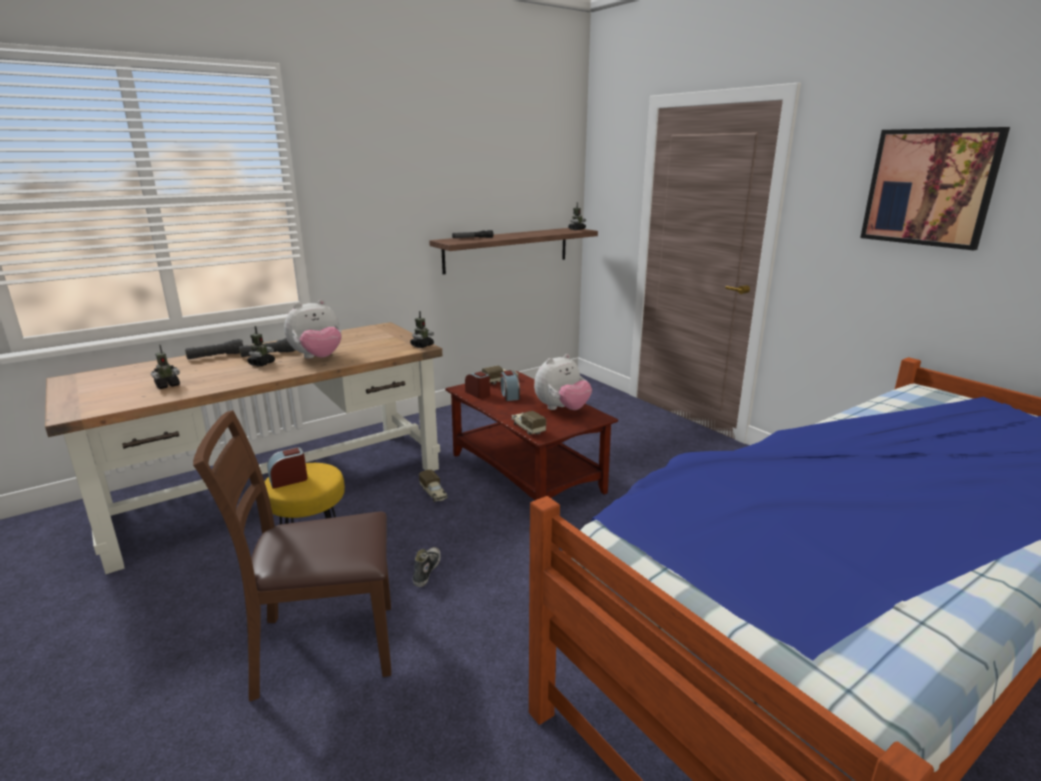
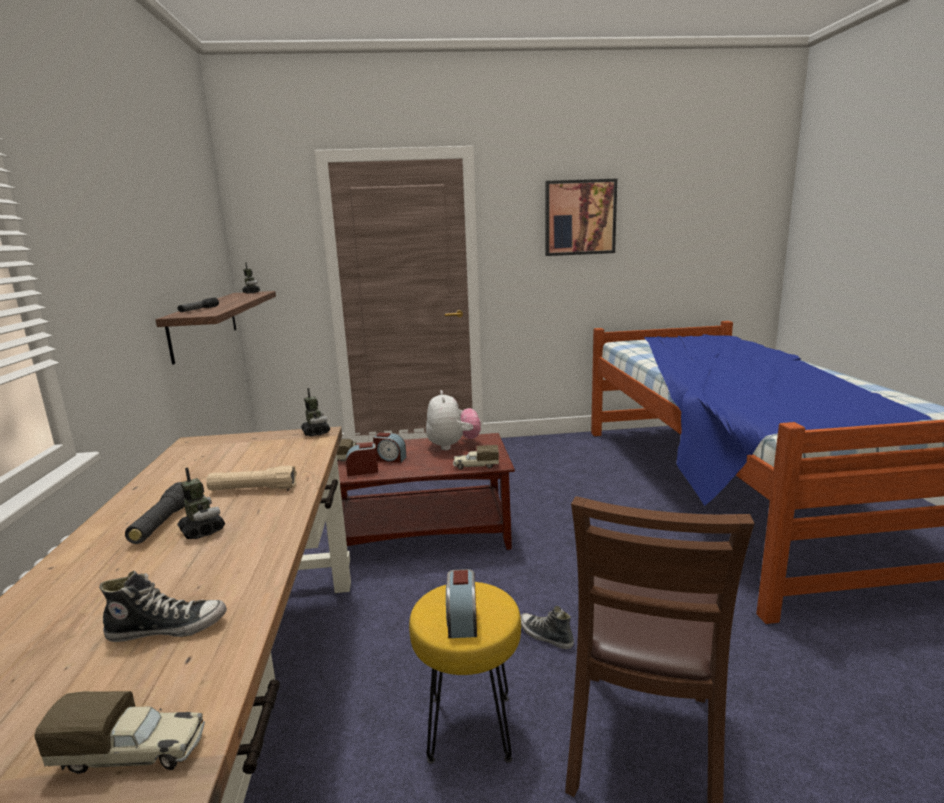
camera: 60 degrees left, 5 degrees down
toy robot [151,344,180,389] -> shoe [99,571,227,642]
black flashlight [185,339,244,359] -> none
plush toy [284,300,341,359] -> beige flashlight [207,465,297,491]
toy truck [419,470,448,502] -> toy truck moved to [34,691,205,774]

